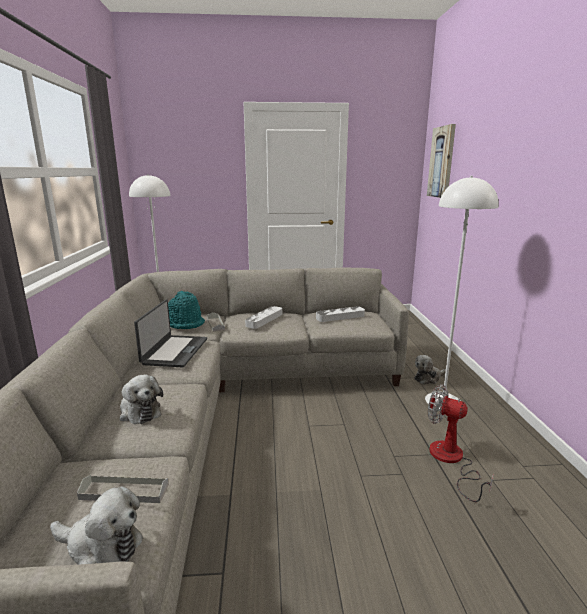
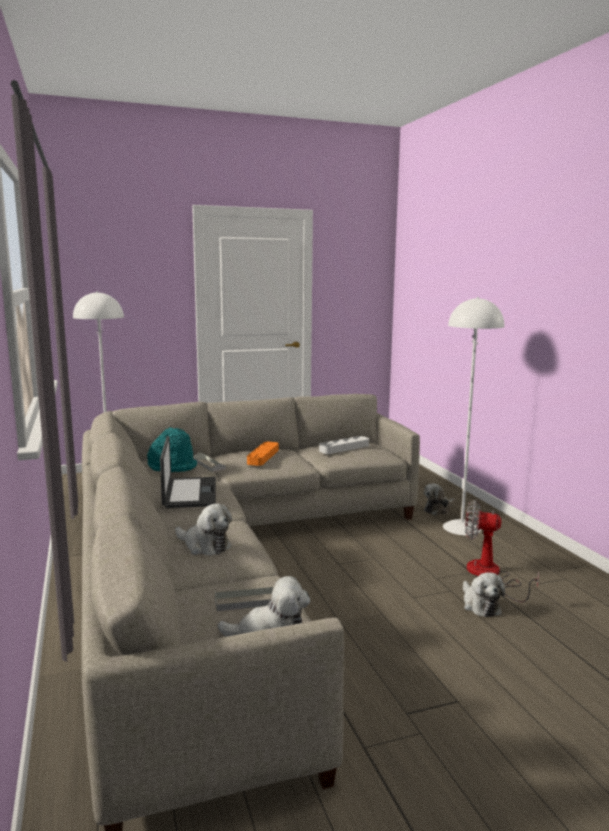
camera: 15 degrees left, 5 degrees down
grey tray [245,306,282,329] -> orange tray [247,442,279,466]
picture [427,124,456,198] -> none
none -> plush toy [463,572,505,617]

